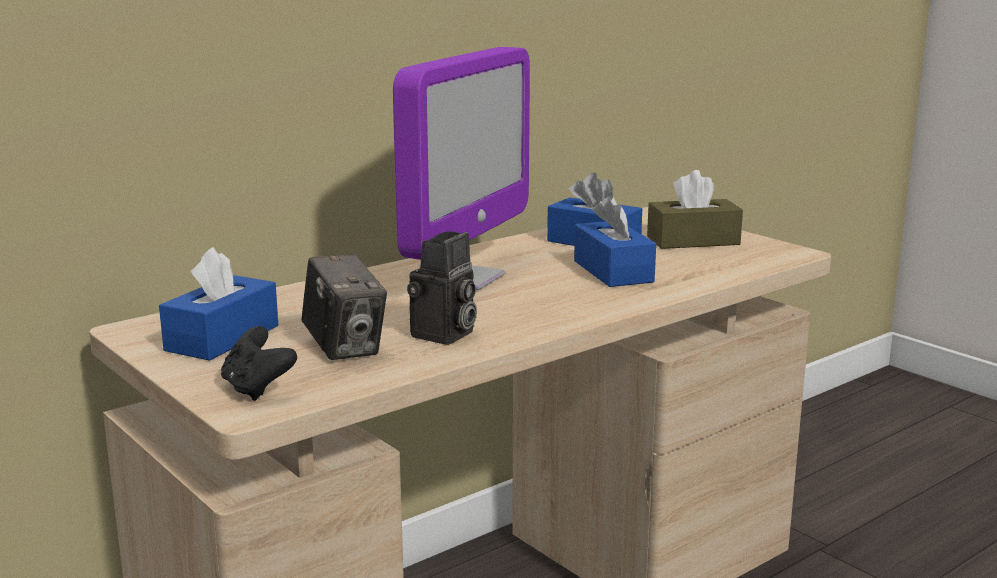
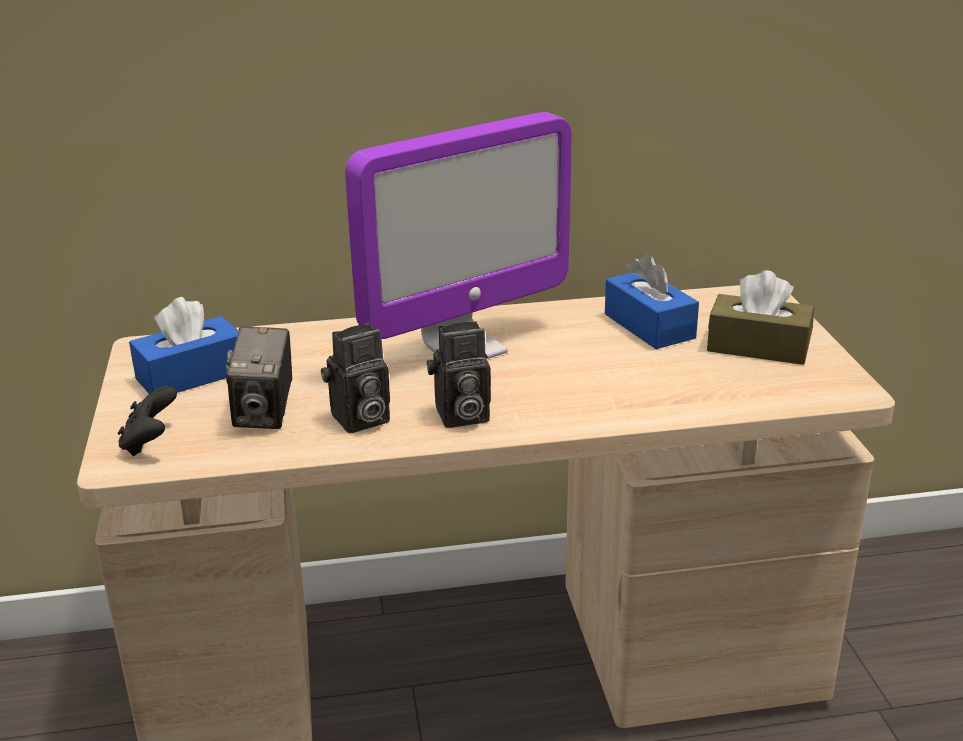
camera: 30 degrees right, 10 degrees up
blue tissue box [574,195,656,287] -> none
none -> camera [427,321,491,428]

